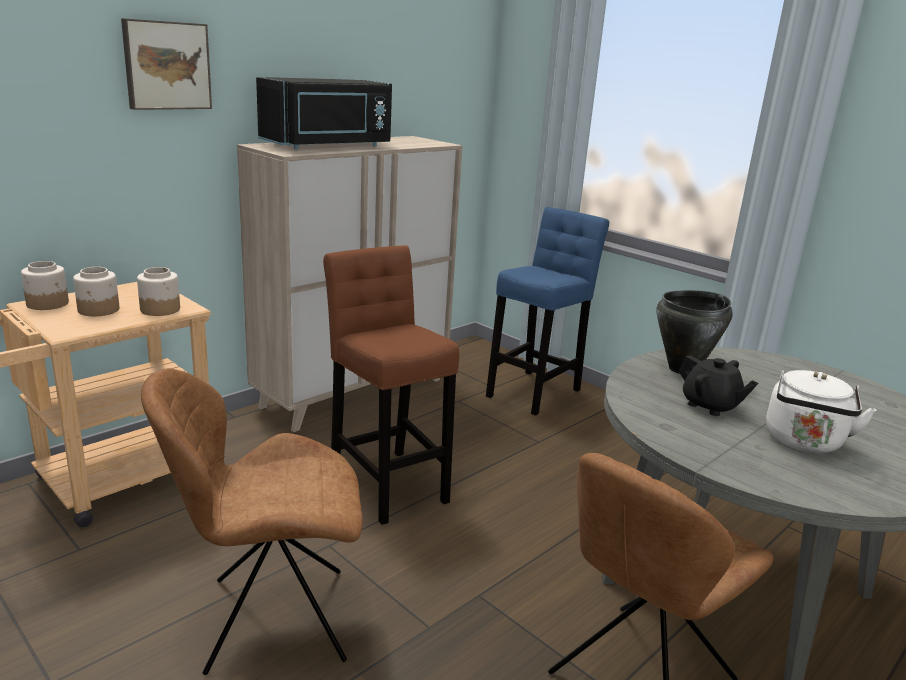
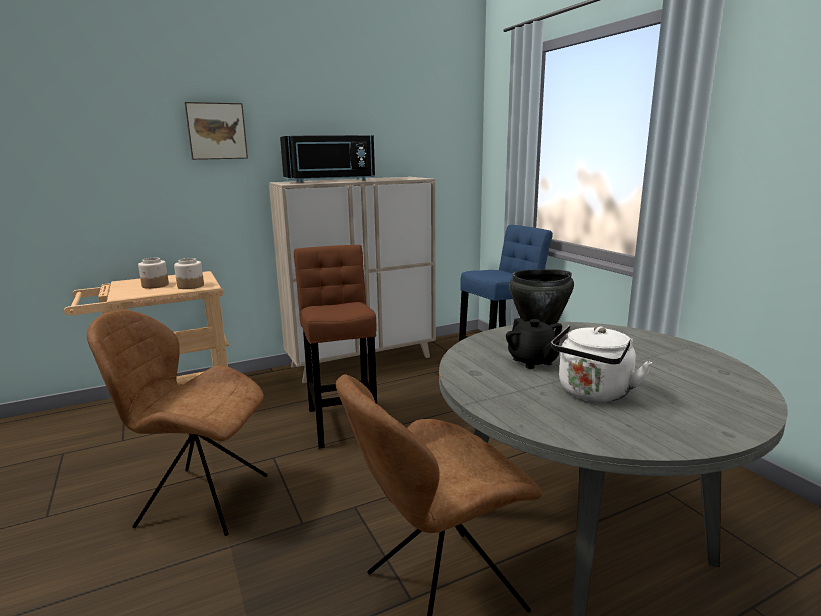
camera: 20 degrees right, 5 degrees down
jar [21,261,69,310] -> none

